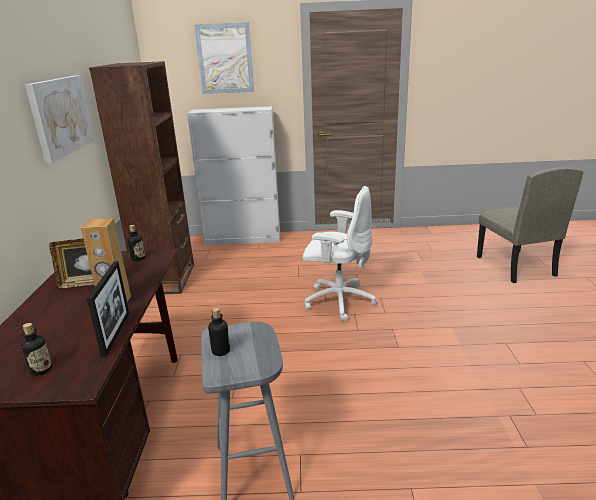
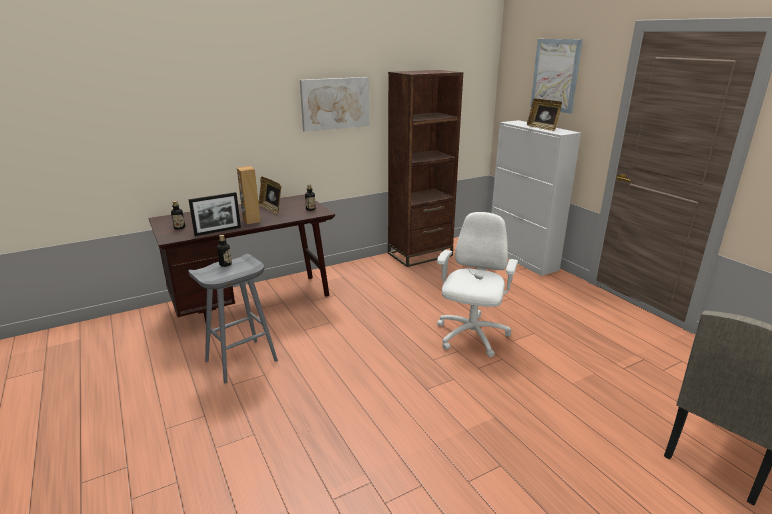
camera: 60 degrees right, 0 degrees up
white office chair [303,186,377,321] -> white office chair turned 150 degrees counterclockwise [437,212,518,357]
none -> picture frame [527,98,562,131]

